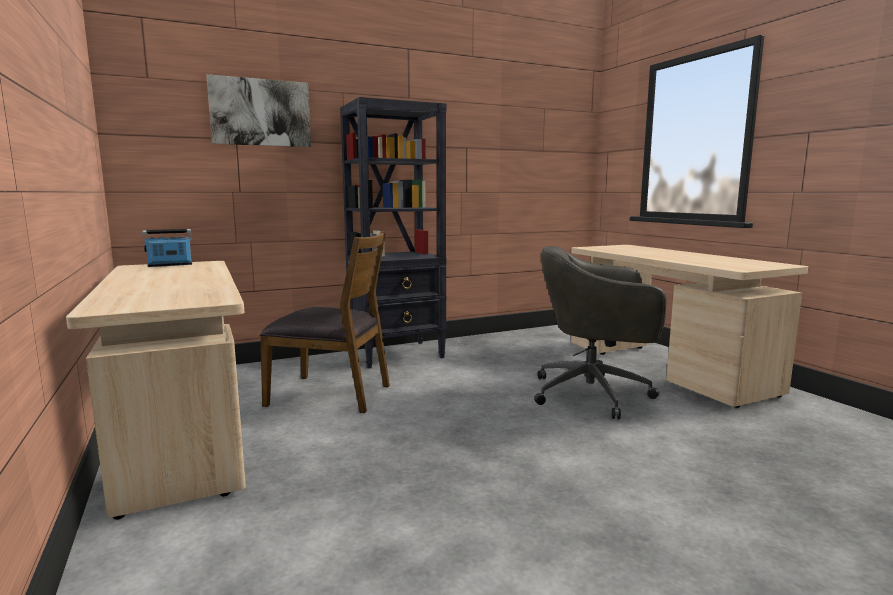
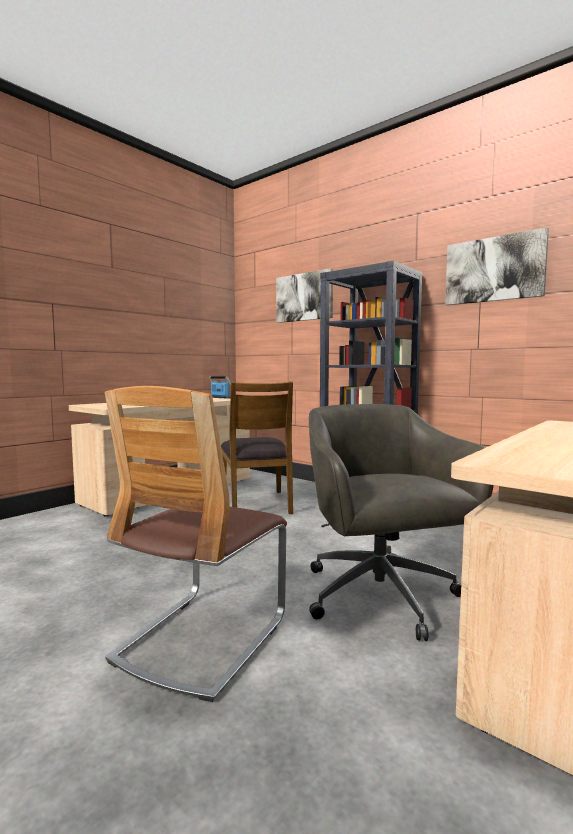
camera: 65 degrees right, 5 degrees down
none -> chair [105,386,287,702]
none -> picture [445,227,549,305]

